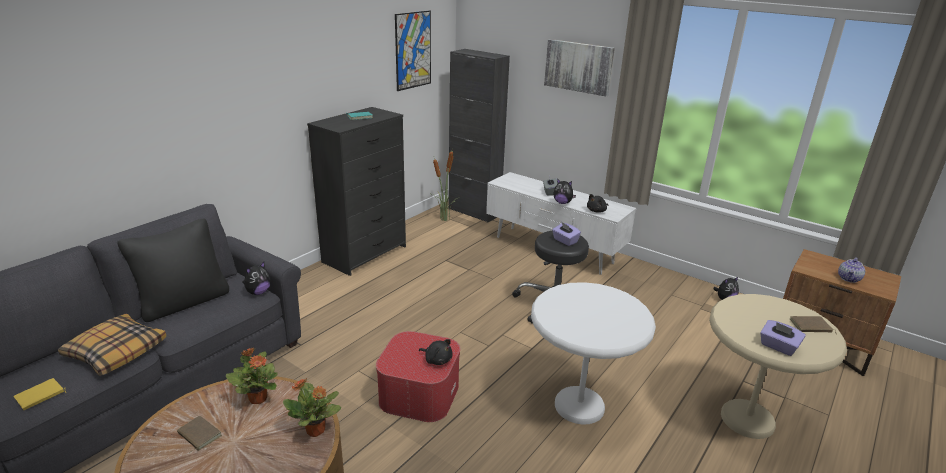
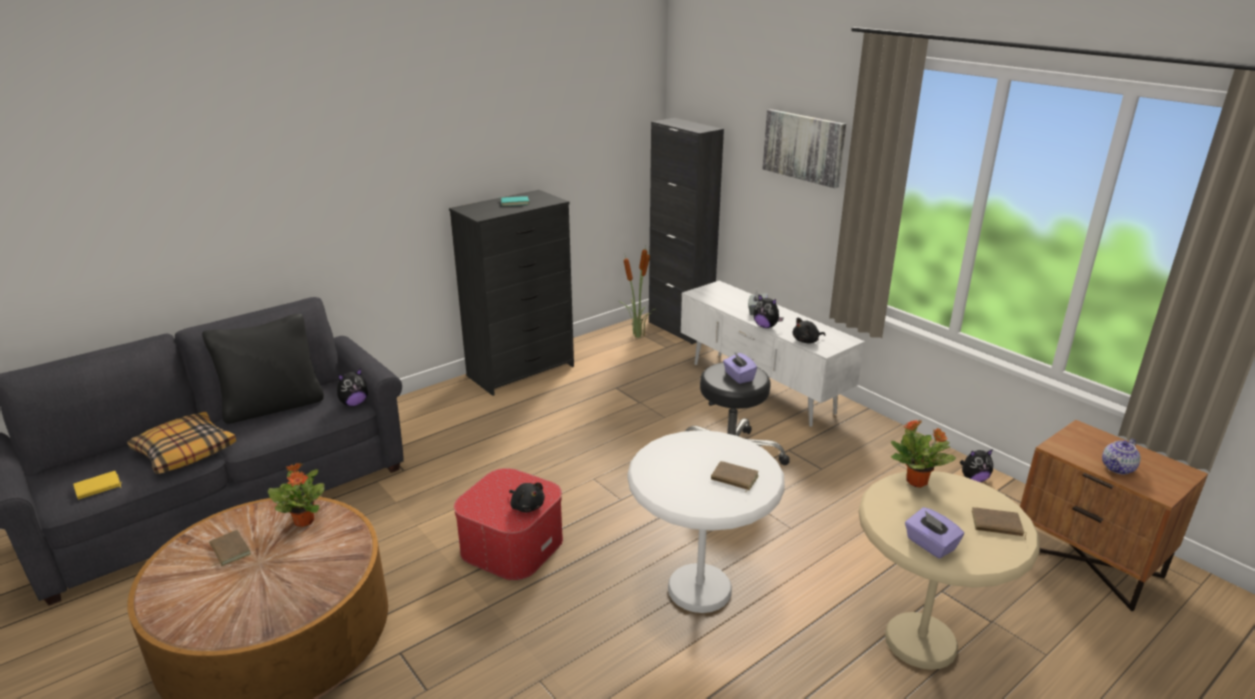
camera: 15 degrees right, 0 degrees up
potted plant [283,378,341,437] -> potted plant moved to [891,420,956,488]
picture [395,11,431,91] -> none
none -> brown book [711,461,759,492]

